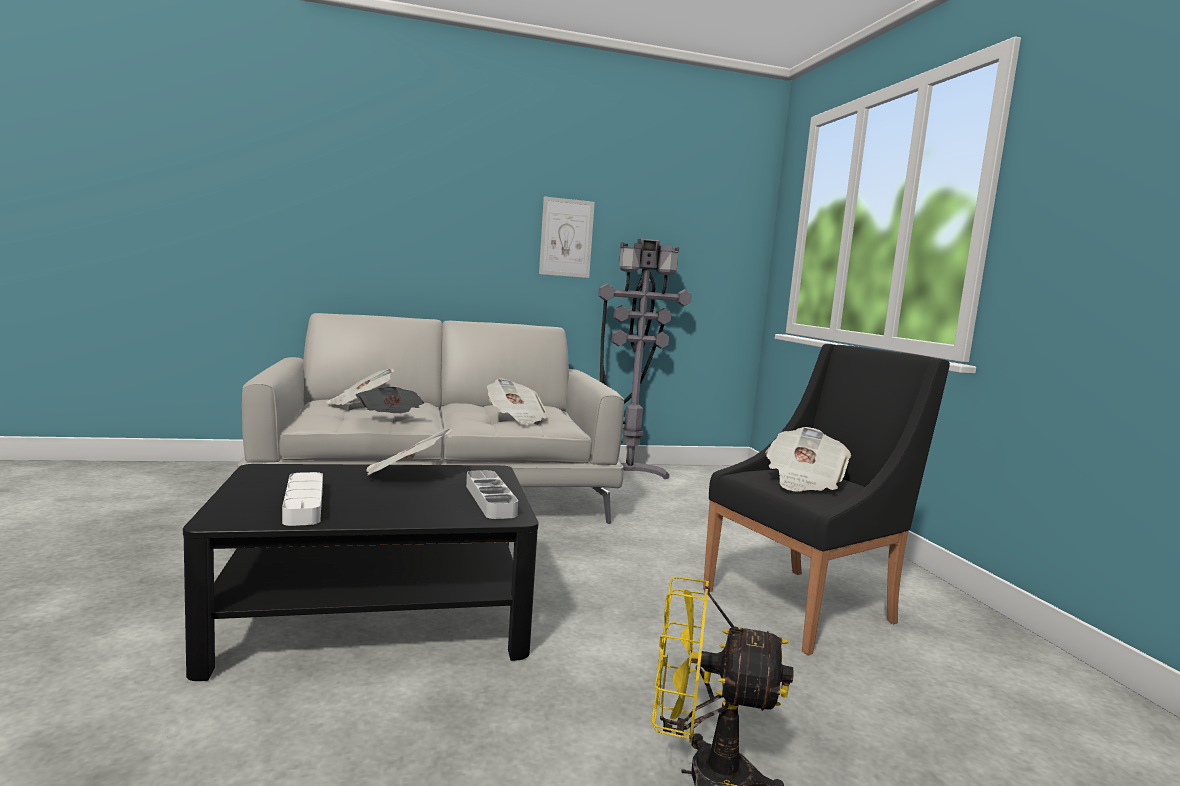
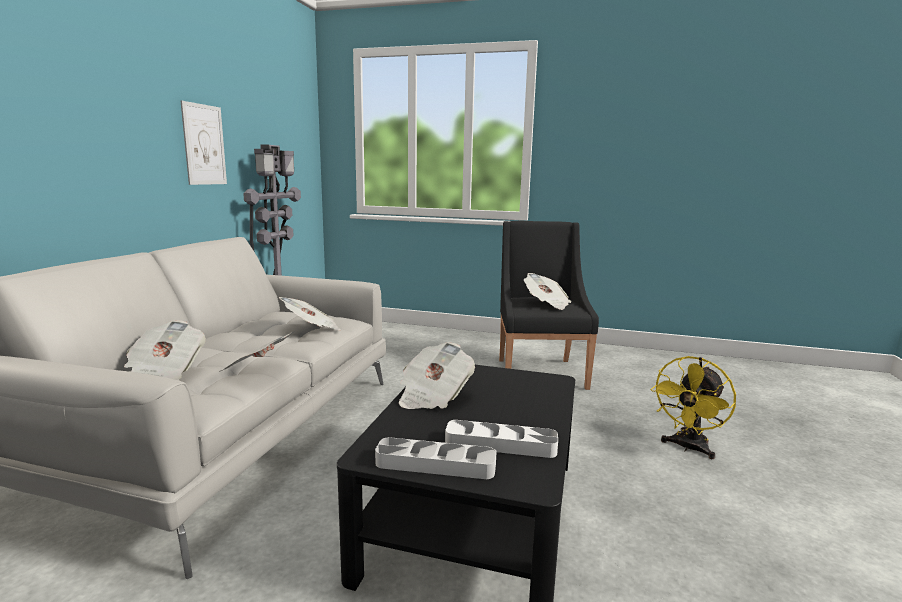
camera: 60 degrees left, 5 degrees up
grey tray [466,470,518,519] -> grey tray moved to [375,437,497,479]

